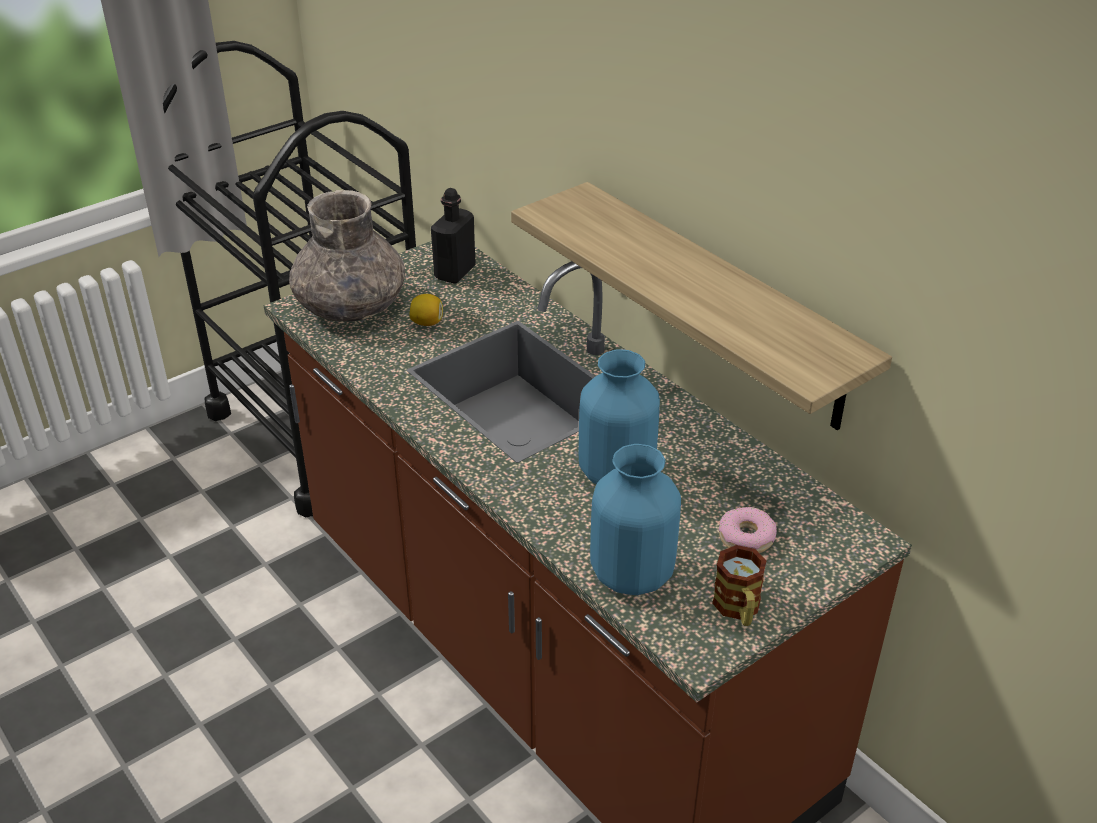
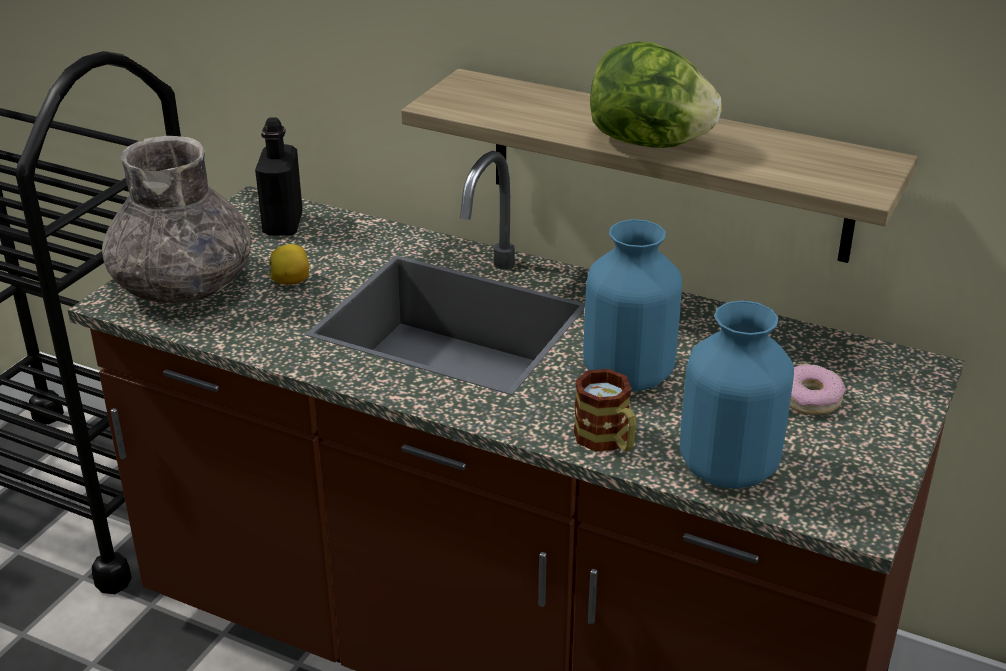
camera: 25 degrees left, 5 degrees down
mug [712,545,767,626] -> mug moved to [573,369,636,452]
none -> lettuce [590,41,722,148]

